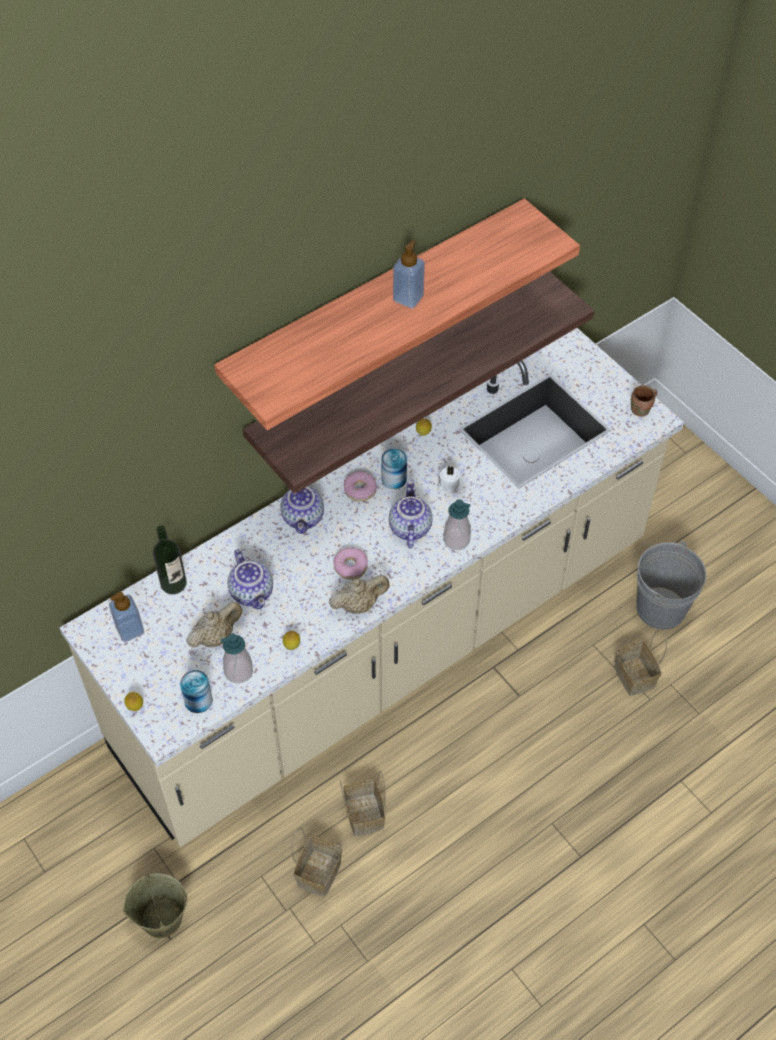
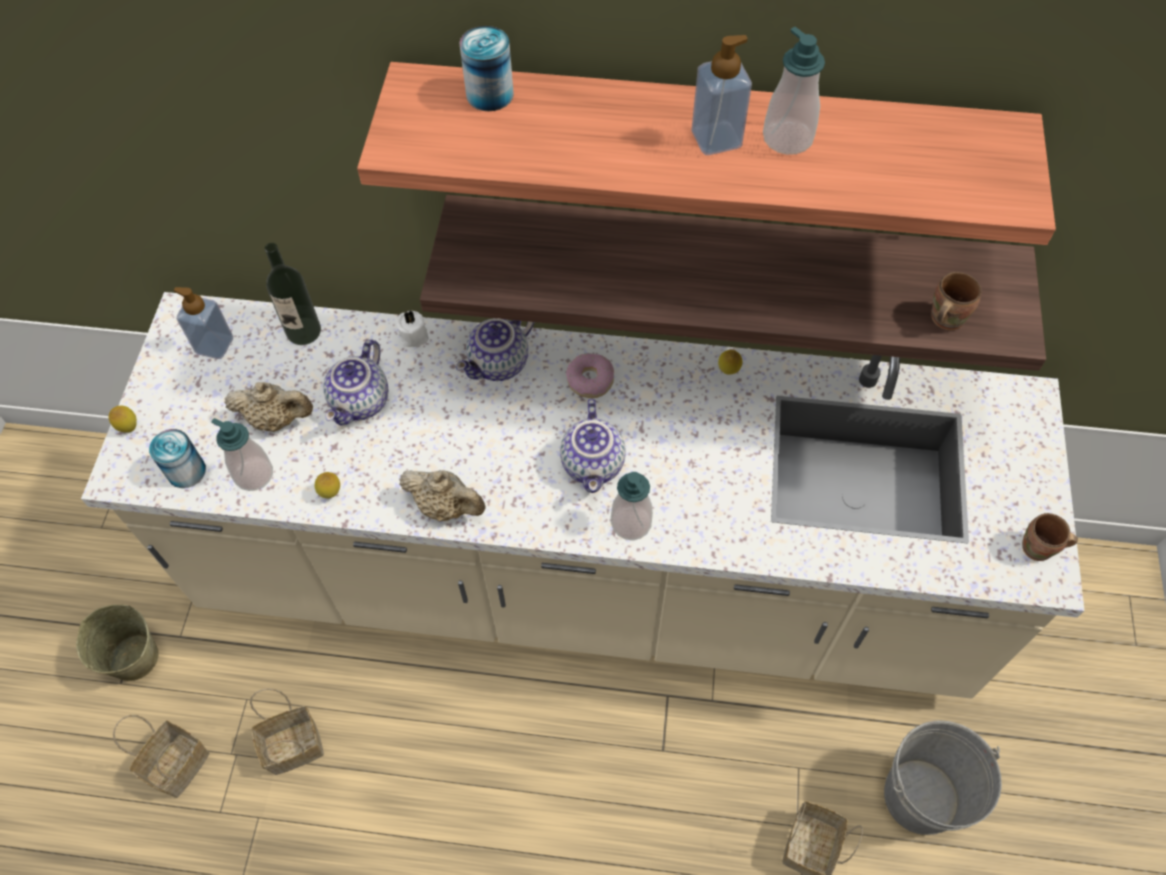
camera: 45 degrees right, 5 degrees up
donut [333,547,368,580] -> none
basket [340,770,386,836] -> basket moved to [113,715,210,798]
can [381,449,407,489] -> can moved to [459,26,514,111]
teapot [389,480,432,548] -> teapot turned 135 degrees clockwise [560,399,626,493]
white candle [437,466,460,493] -> white candle moved to [397,310,429,347]
none -> soap dispenser [763,27,825,155]
none -> brown mug [931,272,982,330]

